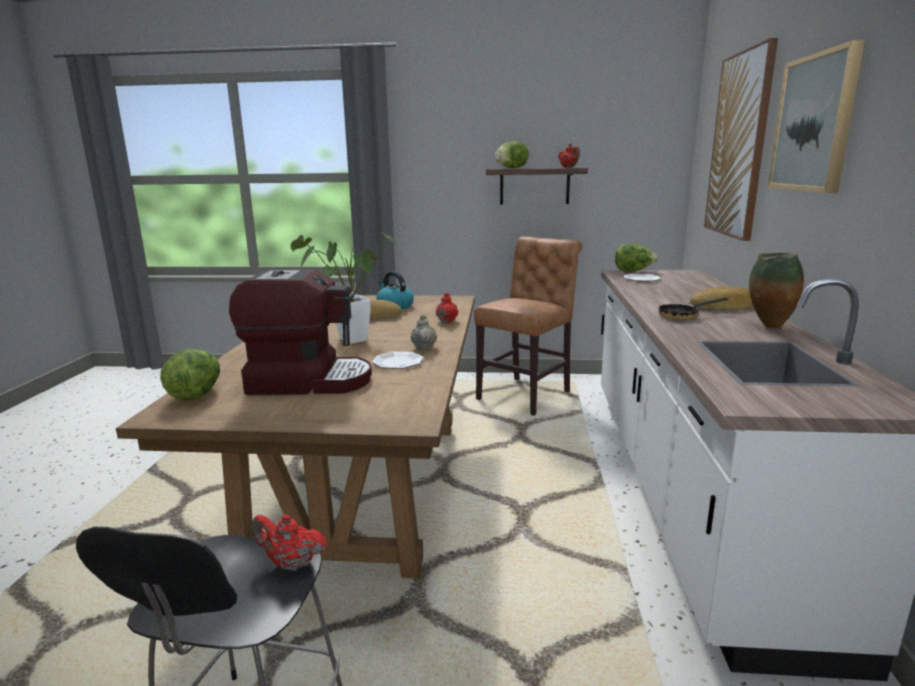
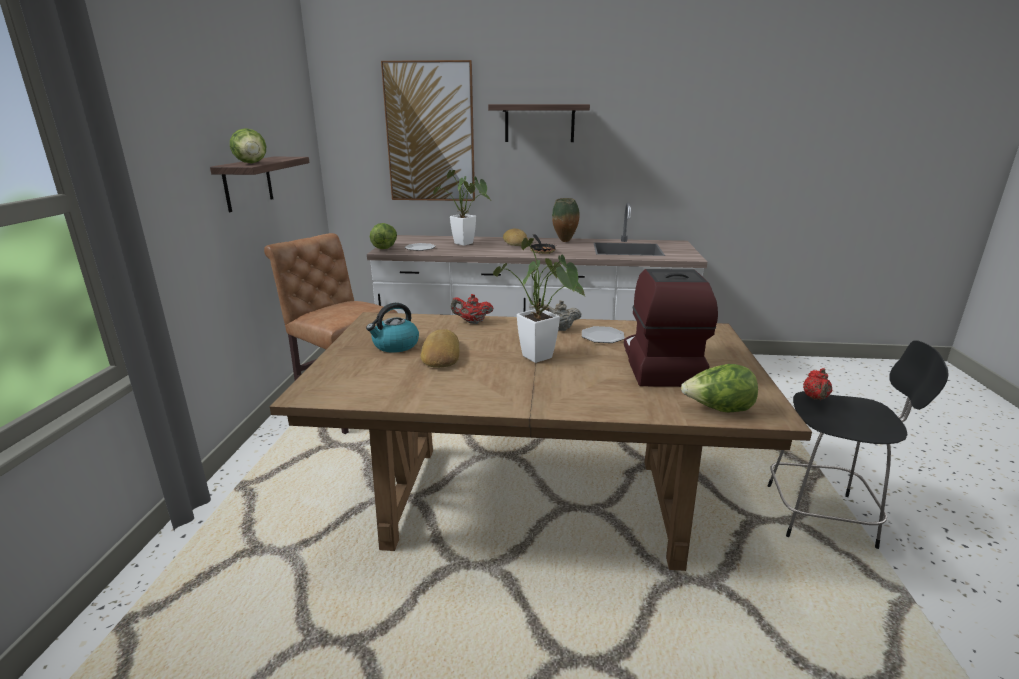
camera: 90 degrees left, 5 degrees up
red teapot [558,143,580,168] -> none
picture [768,40,865,193] -> shelf [488,104,590,142]
none -> potted plant [433,170,490,246]

